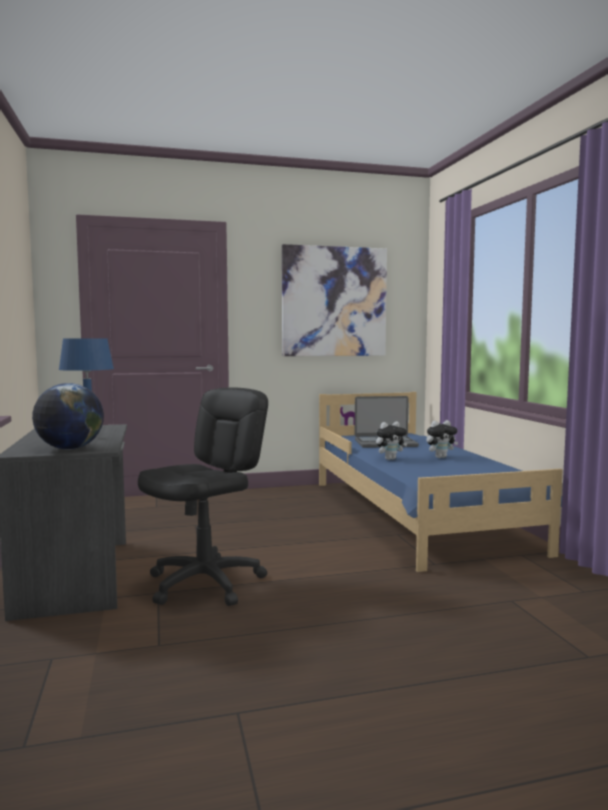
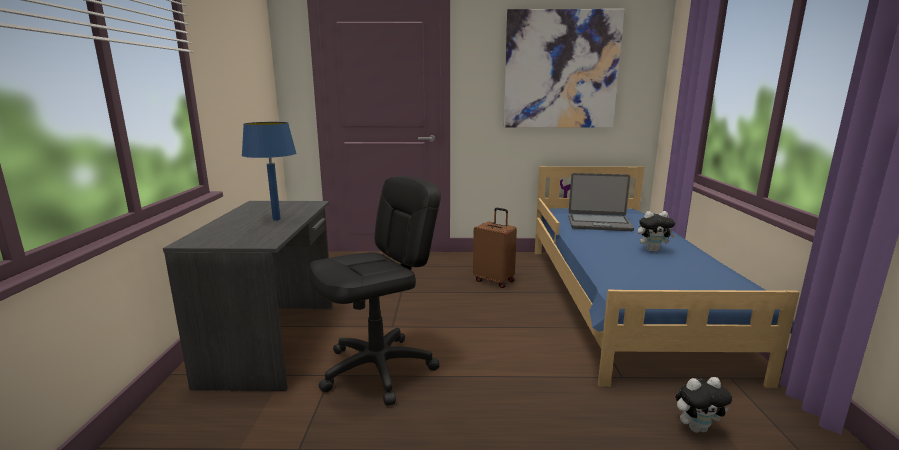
camera: 15 degrees right, 10 degrees up
globe [32,383,104,450] -> none
plush toy [376,422,407,460] -> plush toy moved to [676,377,732,433]
none -> brown suitcase [473,208,517,288]

